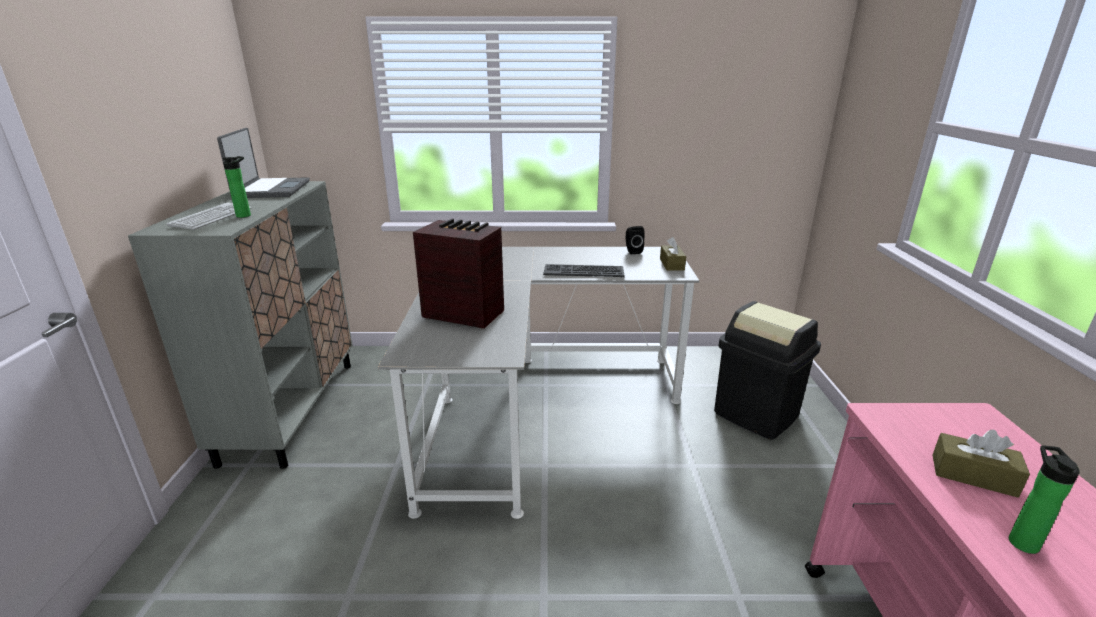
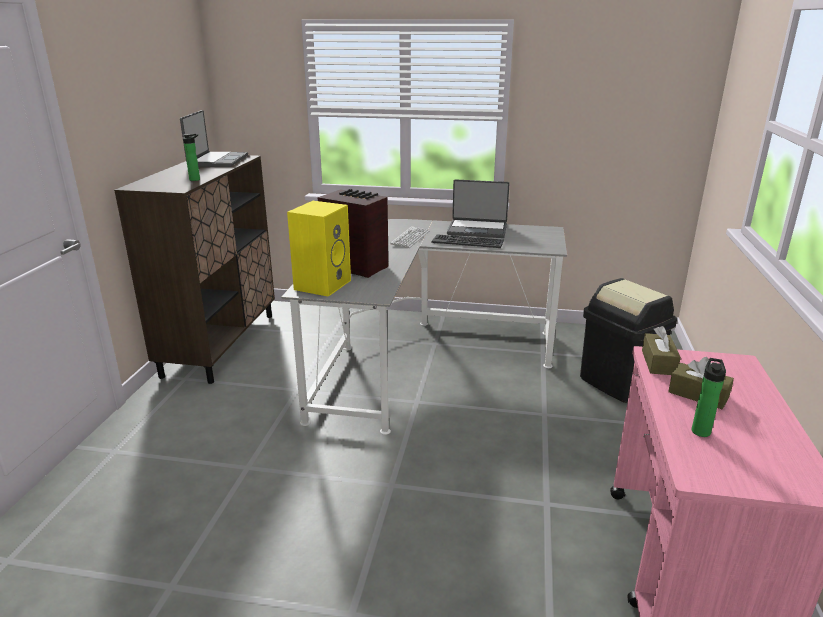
camera: 10 degrees right, 0 degrees up
grey cabinet [128,181,353,469] -> brown cabinet [114,155,275,384]
keyboard [166,203,252,230] -> keyboard moved to [391,226,429,248]
black speaker [626,226,645,254] -> none
brown tissue box [660,237,686,271] -> brown tissue box moved to [642,326,681,375]
none -> yellow speaker [287,201,351,297]
none -> laptop [447,179,510,238]

